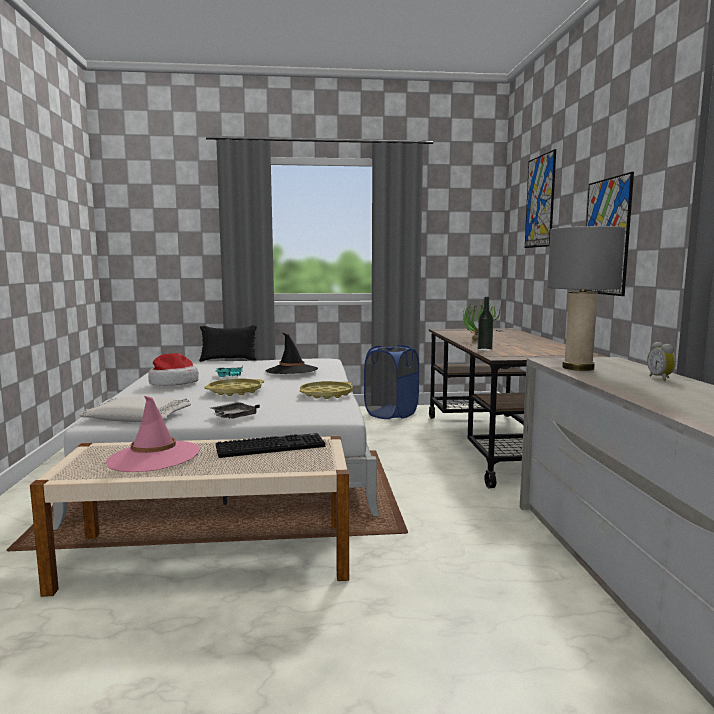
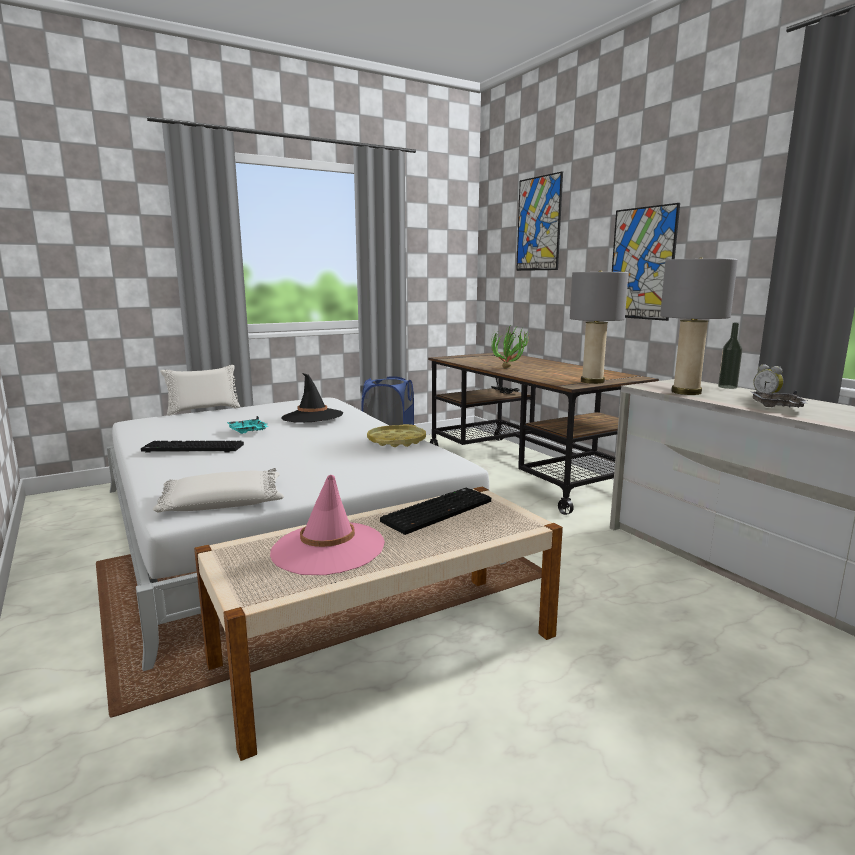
camera: 25 degrees left, 5 degrees up
hat [148,353,199,386] -> keyboard [141,441,244,453]
black pillow [199,325,257,362] -> white pillow [160,365,240,416]
yellow tray [204,379,264,396] -> none
grey tray [211,402,260,419] -> grey tray moved to [750,390,808,408]
bottle [478,297,494,351] -> bottle moved to [718,323,742,389]
none -> grey table lamp [570,270,629,384]

